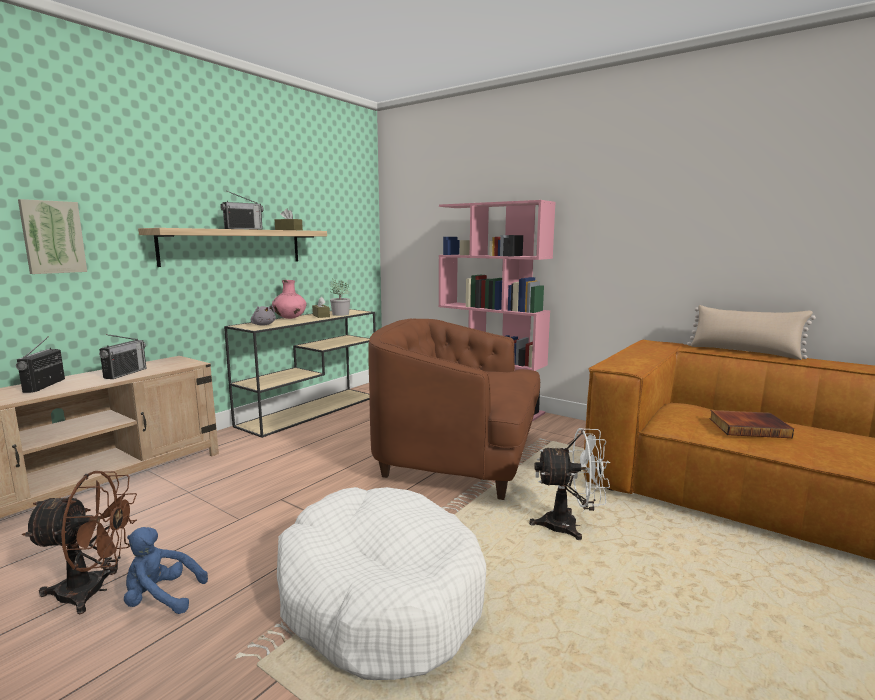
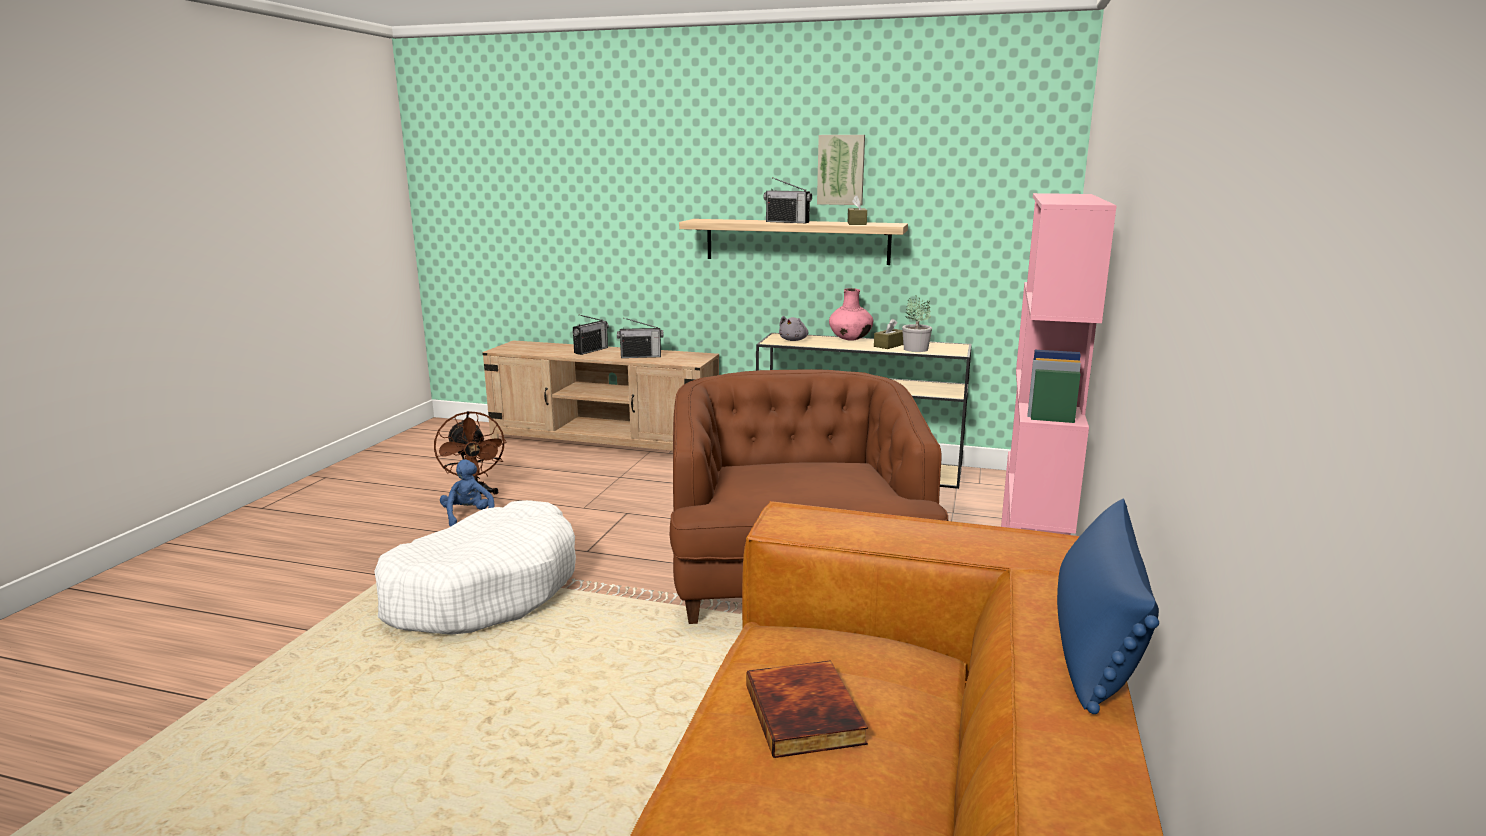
camera: 70 degrees right, 5 degrees up
radio [16,336,65,393] -> radio turned 150 degrees clockwise [572,315,609,355]
picture [18,199,87,274] -> picture moved to [817,135,865,205]
white fan [529,428,610,540] -> none
beige pillow [687,305,816,360] -> blue pillow [1057,498,1159,714]

